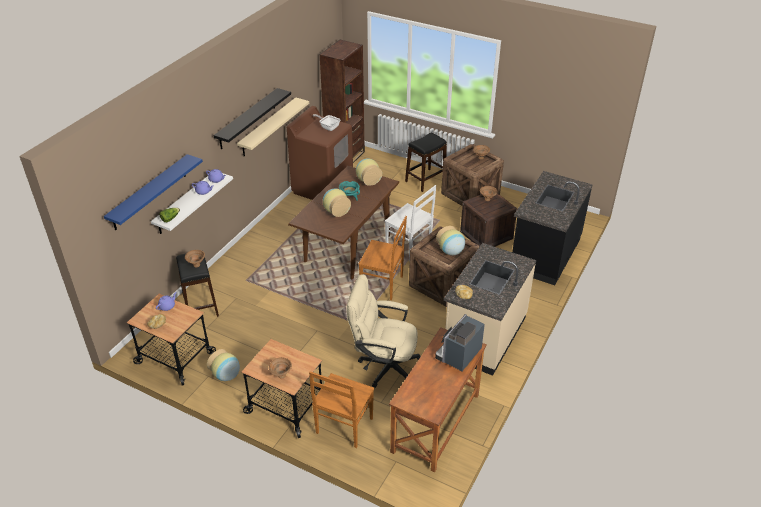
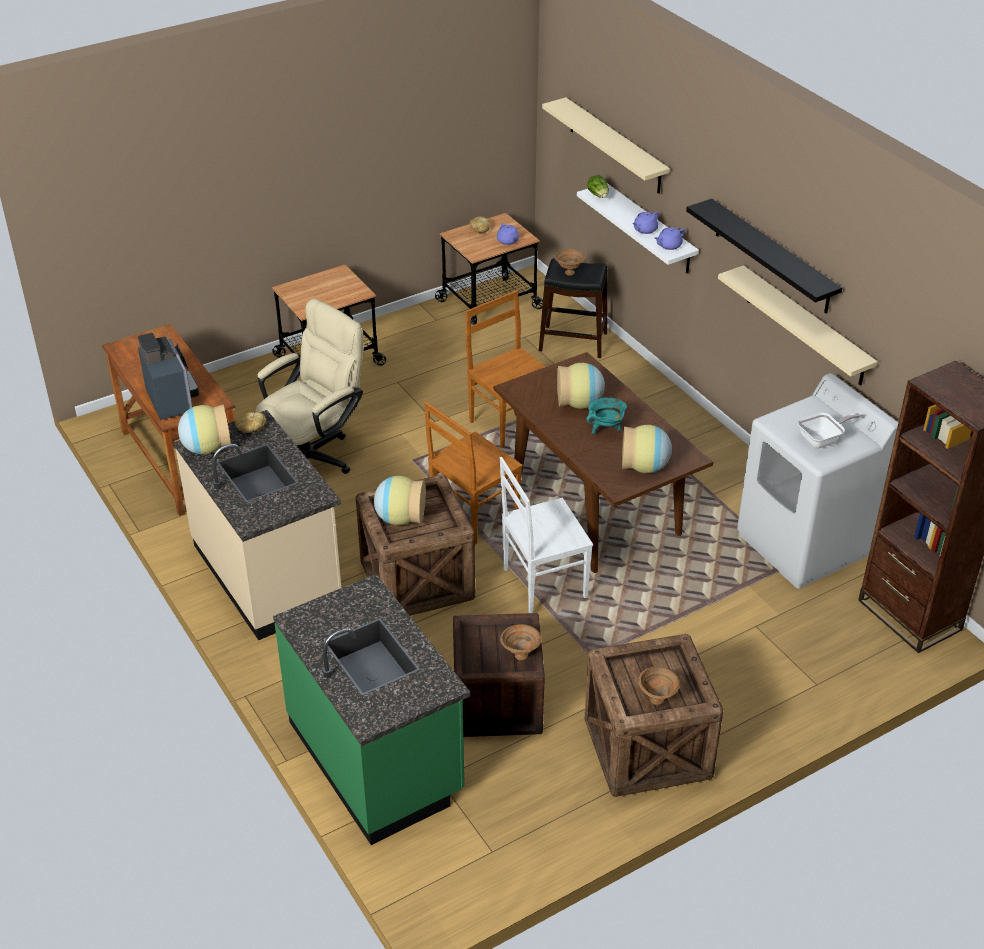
camera: 120 degrees right, 0 degrees up
blue shelf [104,154,203,230] -> beige shelf [542,97,670,194]
vase [207,349,240,381] -> vase moved to [178,405,231,454]
brown bowl [269,357,292,379] -> none
brown washing machine [287,106,353,200] -> white washing machine [737,373,898,589]
brown chair [309,371,374,448] -> brown chair moved to [466,290,546,448]
black stool [405,133,446,192] -> none
black counter [512,171,593,285] -> green counter [273,574,470,845]

